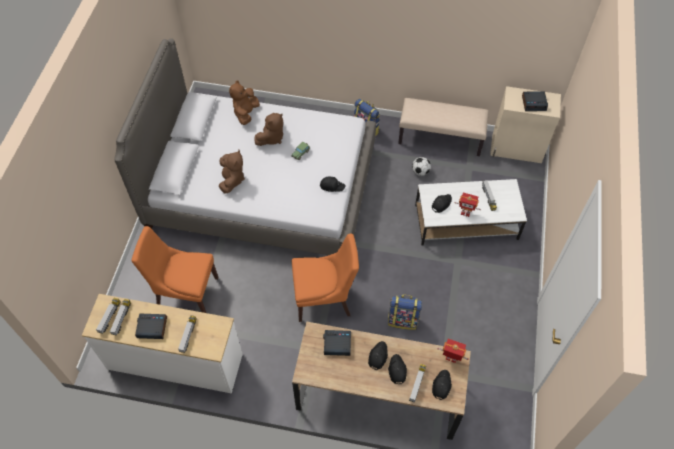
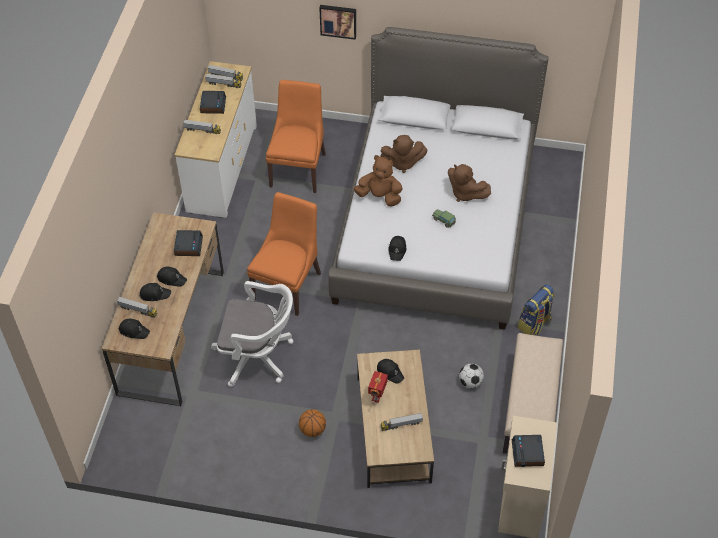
camera: 90 degrees right, 5 degrees down
brown plush toy [229,80,260,125] -> brown plush toy moved to [354,155,403,206]
orange chair [292,234,359,322] -> orange chair turned 150 degrees counterclockwise [247,192,321,316]
backpack [388,294,422,330] -> white office chair [211,281,293,387]
white coffee table [415,179,527,246] -> brown coffee table [357,350,434,488]
toy robot [437,339,469,363] -> none
none -> basketball [299,409,326,437]
none -> picture [319,5,356,40]

